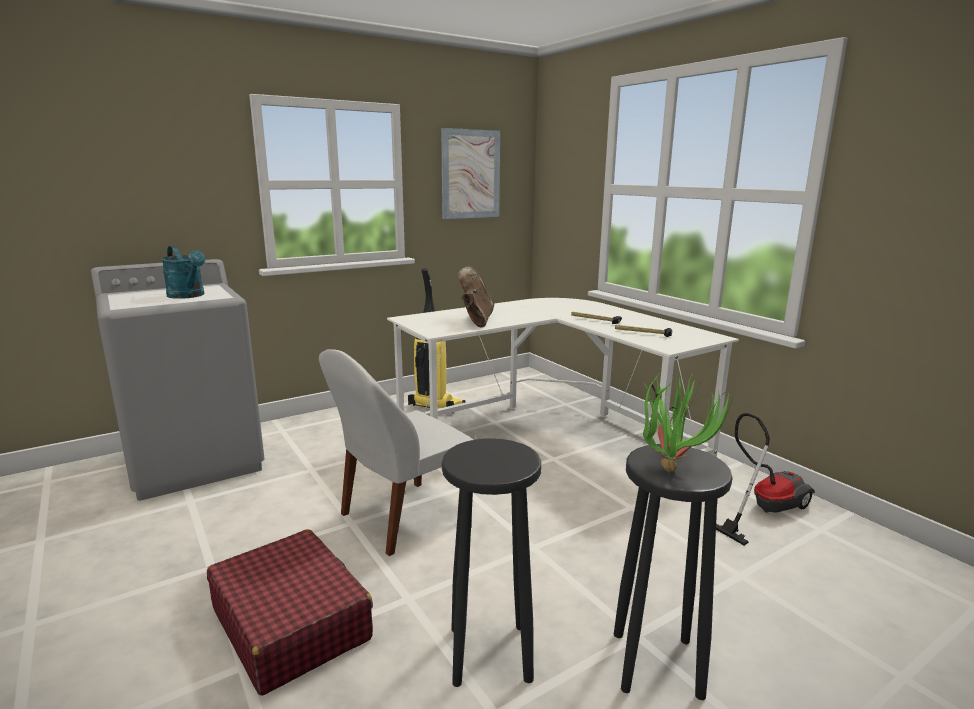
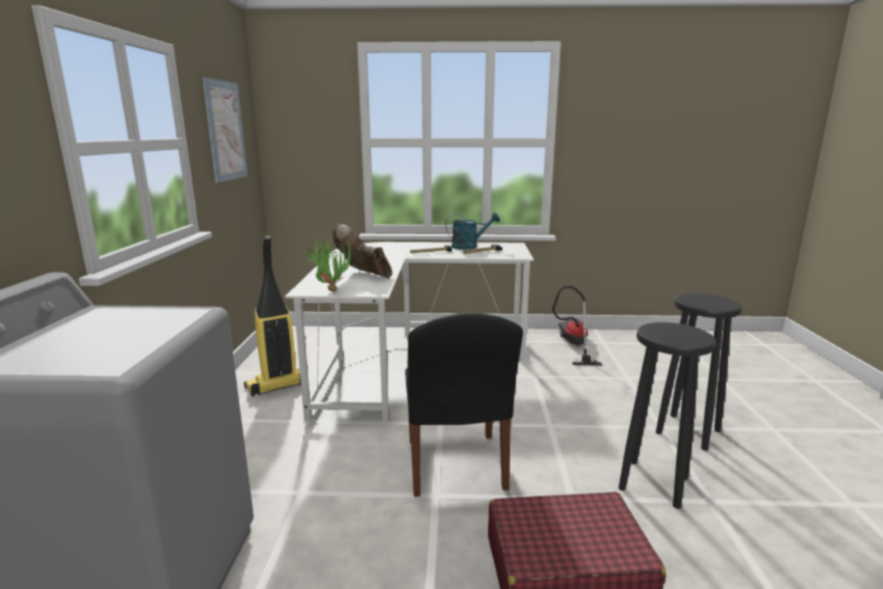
camera: 55 degrees left, 0 degrees up
turquoise watering can [161,246,206,299] -> turquoise watering can moved to [445,212,500,250]
white chair [319,349,473,556] -> black chair [405,313,523,497]
potted plant [643,375,733,473] -> potted plant moved to [303,238,351,292]

